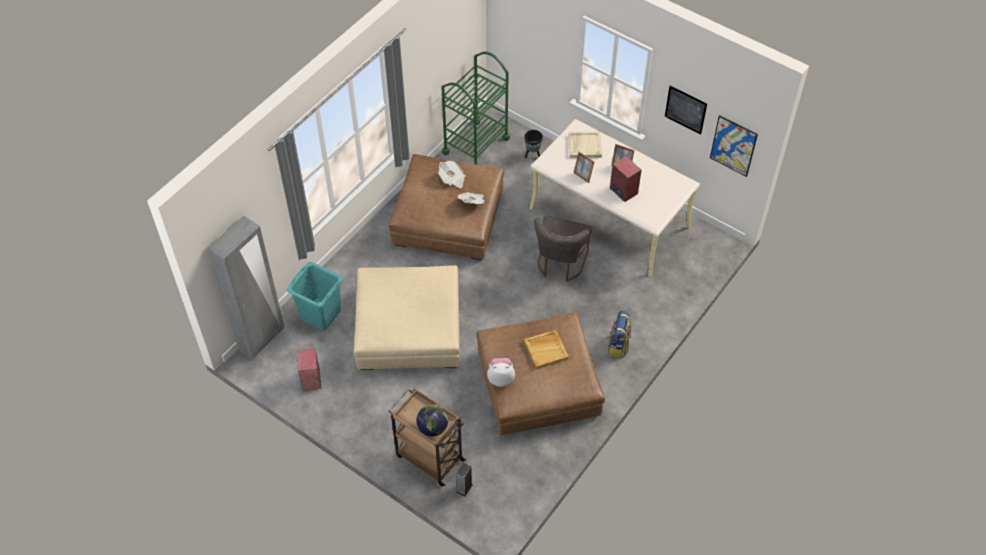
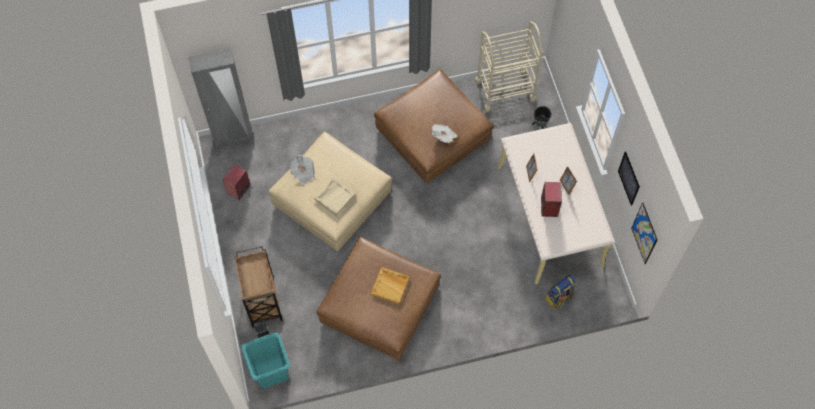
camera: 40 degrees right, 10 degrees up
turquoise laundry basket [286,262,343,330] -> turquoise laundry basket moved to [241,333,290,388]
globe [416,404,448,436] -> none
newspaper [438,161,466,188] -> newspaper moved to [290,155,315,185]
green cart [442,51,510,165] -> beige cart [475,21,543,112]
plush toy [487,358,515,387] -> none
grey chair [534,216,592,282] -> none
beige tray [569,132,602,158] -> beige tray moved to [314,178,355,216]
backpack [607,311,631,358] -> backpack moved to [545,274,576,309]

